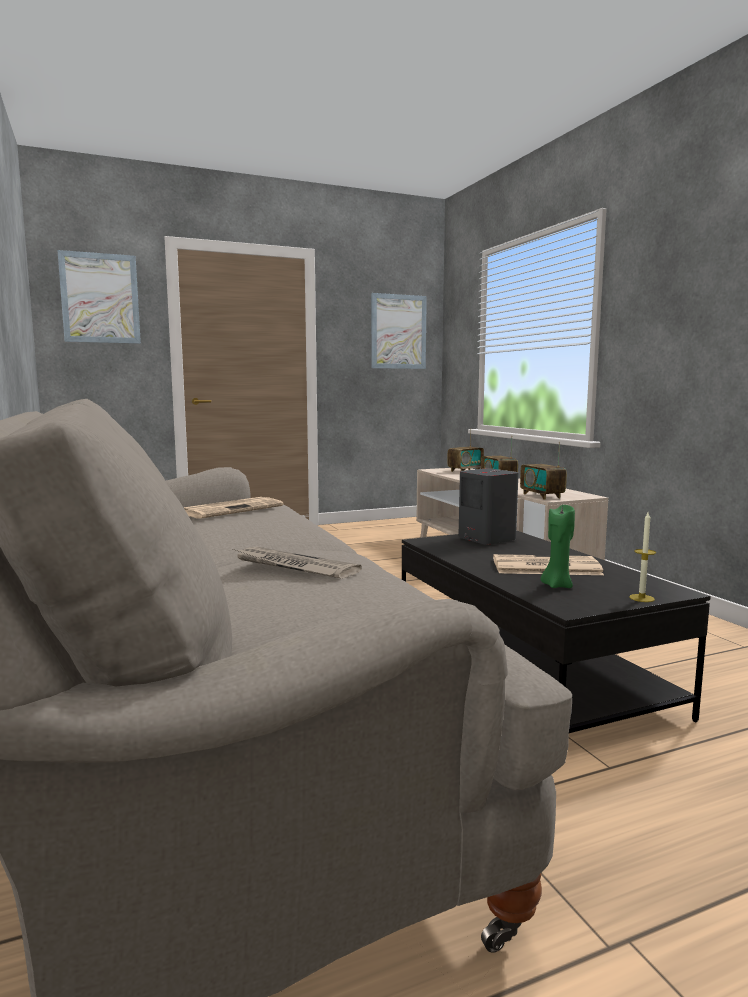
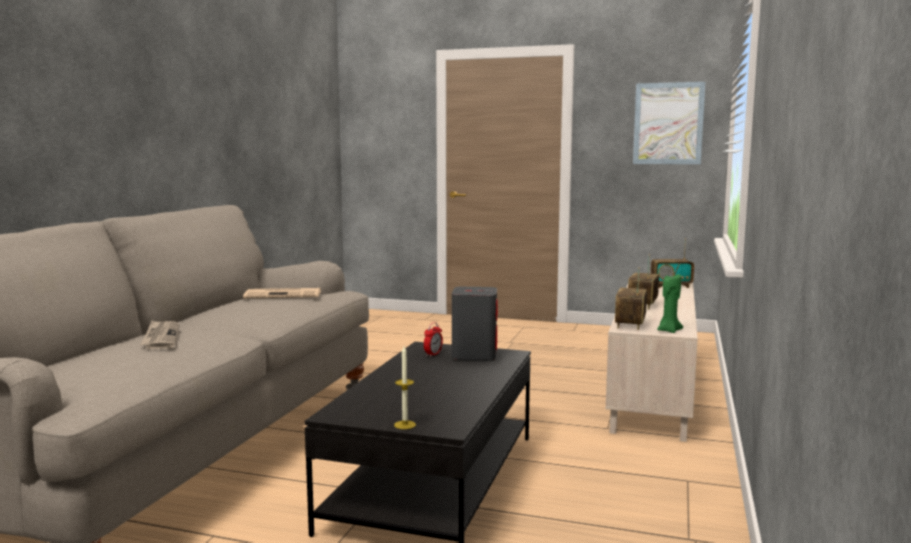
camera: 40 degrees right, 0 degrees up
picture [57,250,141,344] -> none
newspaper [493,554,604,575] -> none
green candle [541,505,575,588] -> green candle moved to [657,274,683,333]
none -> alarm clock [424,322,443,357]

